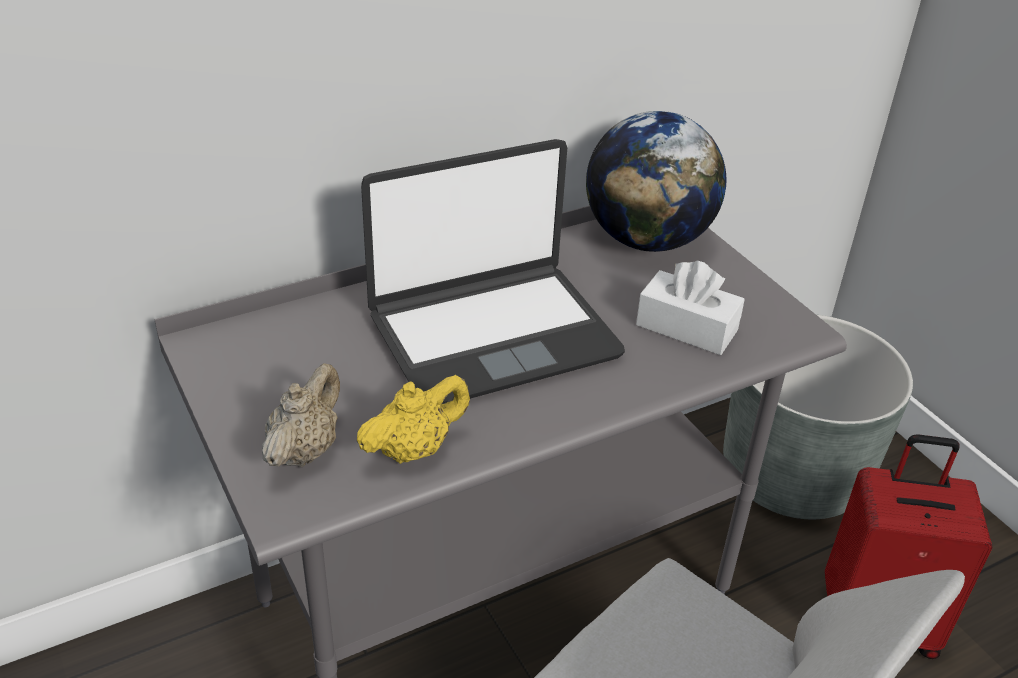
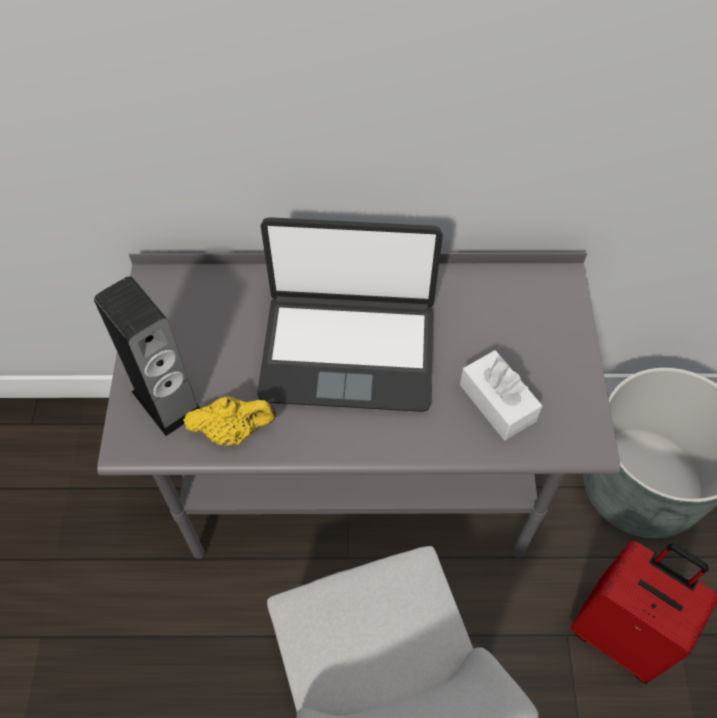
camera: 30 degrees right, 20 degrees up
beige teapot [262,363,340,467] -> speaker [94,276,200,436]
globe [586,111,726,252] -> none

